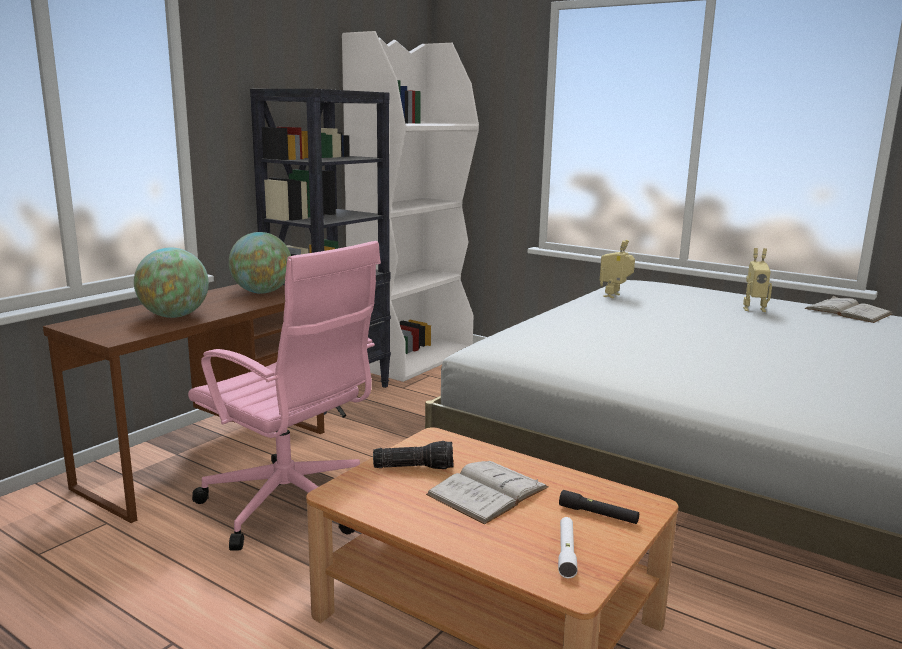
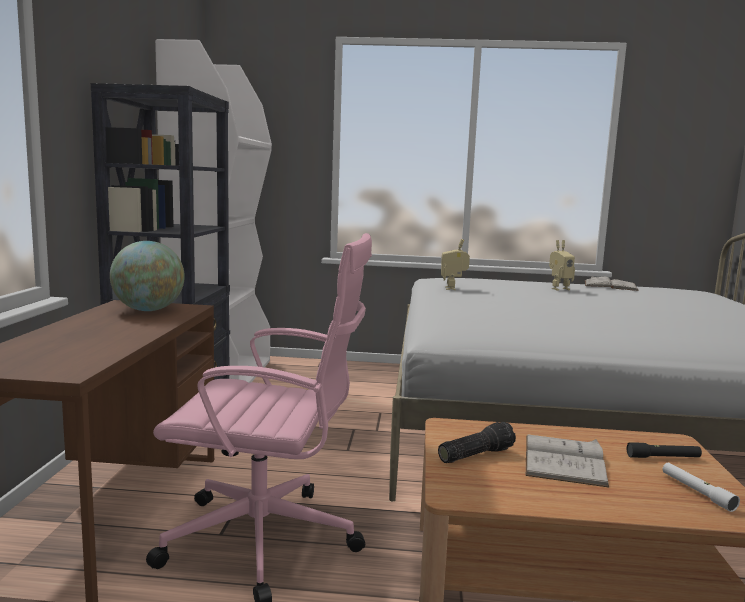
camera: 30 degrees left, 5 degrees down
globe [134,248,209,318] -> none

